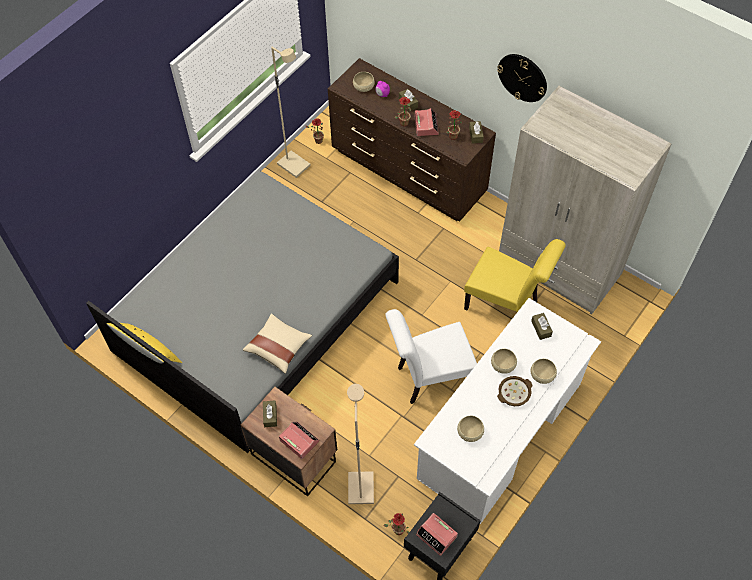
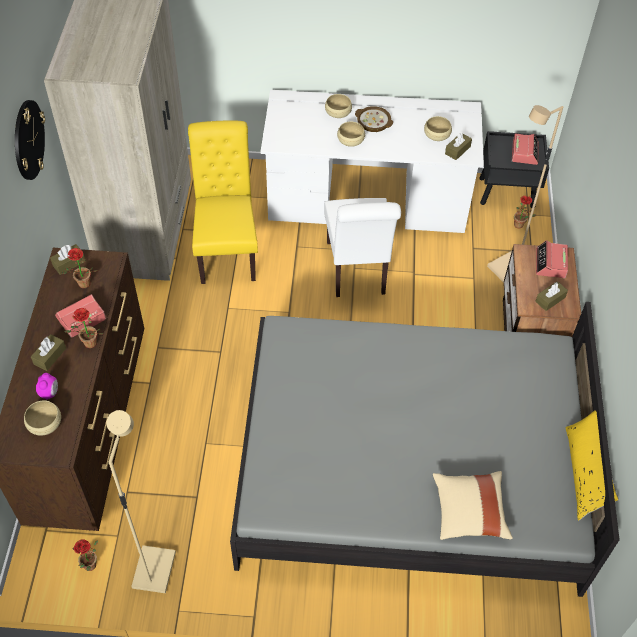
camera: 125 degrees left, 5 degrees down
beige pillow [243,313,312,374] -> beige pillow moved to [433,471,513,540]
white chair [385,309,477,404] -> white chair turned 45 degrees clockwise [324,198,401,297]
brown tissue box [531,313,553,340] -> brown tissue box moved to [445,132,472,160]

